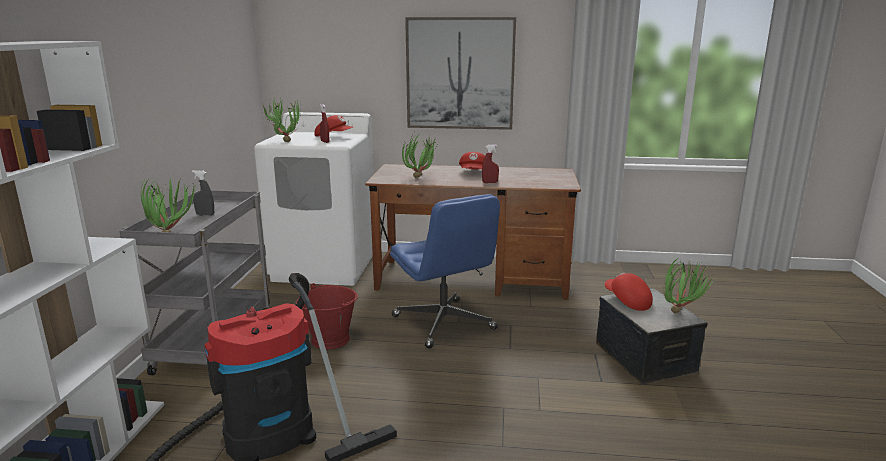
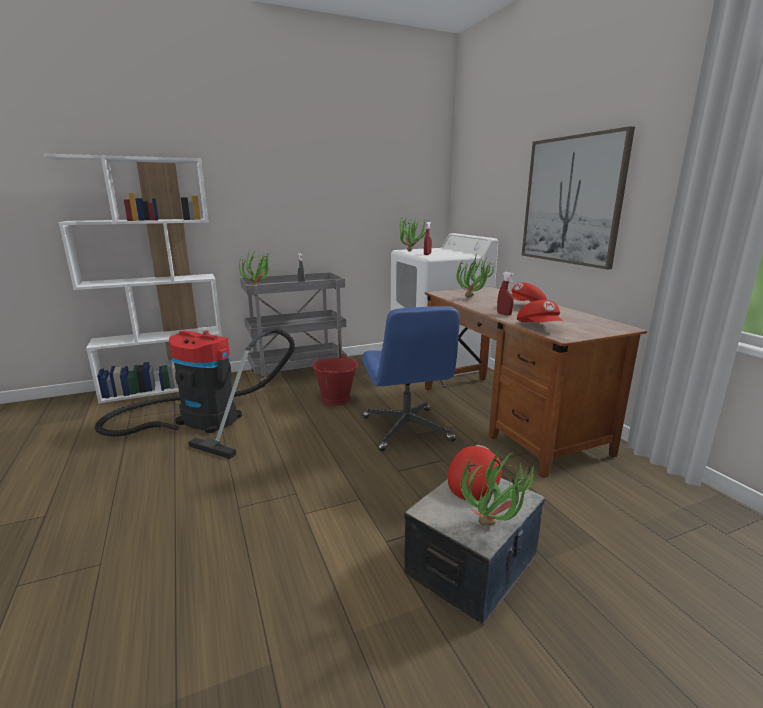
camera: 60 degrees right, 0 degrees up
red cap [314,115,353,137] -> red cap moved to [517,300,563,322]
blue office chair [390,194,500,348] -> blue office chair turned 45 degrees counterclockwise [362,306,460,451]

